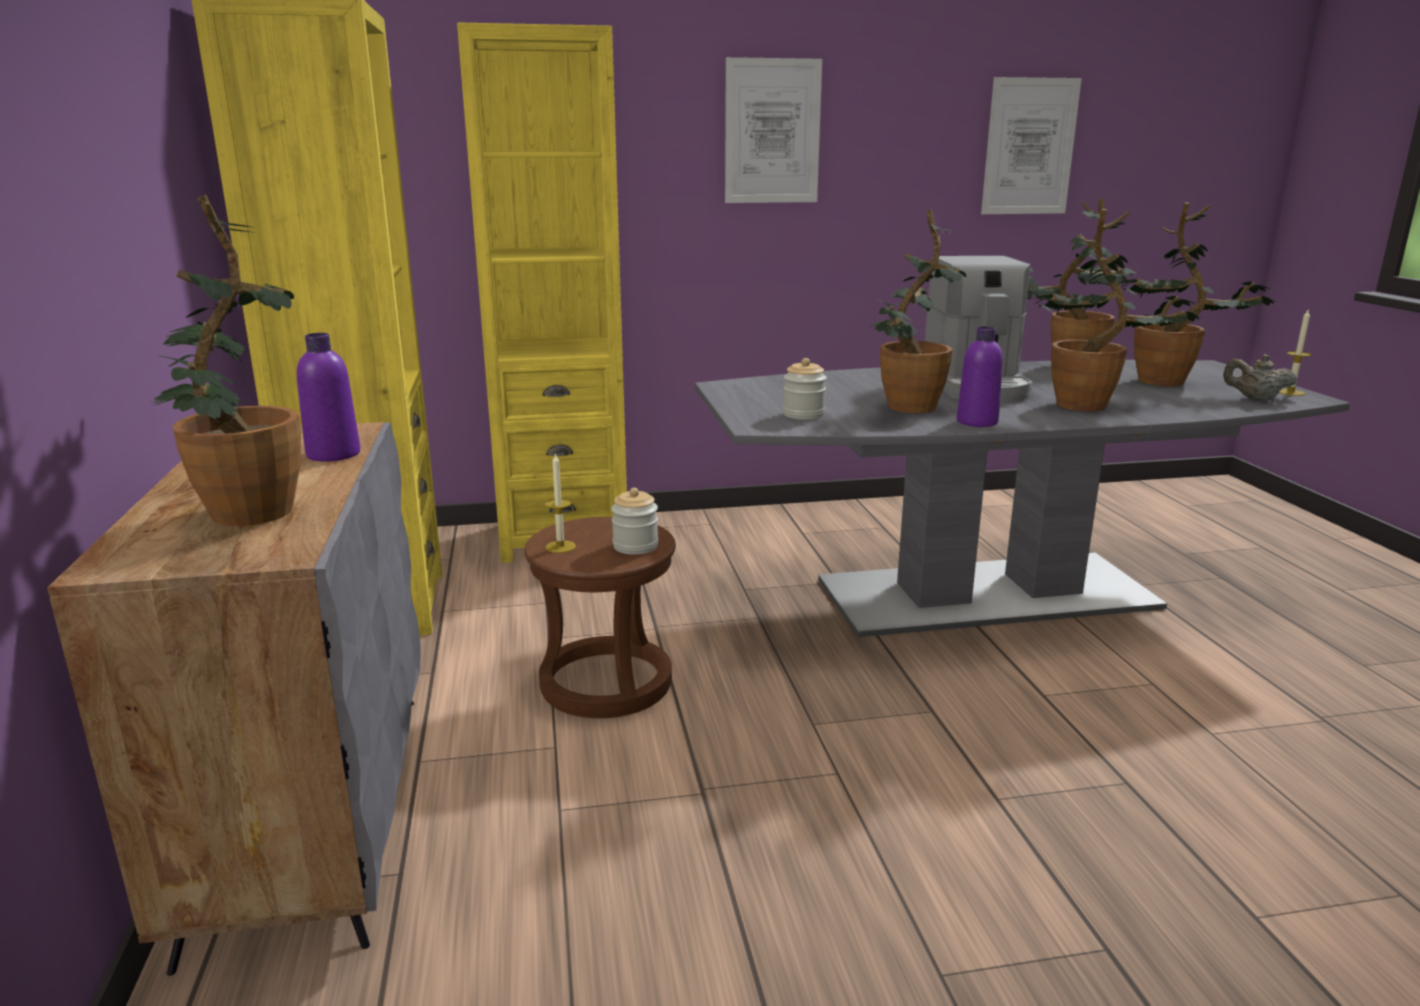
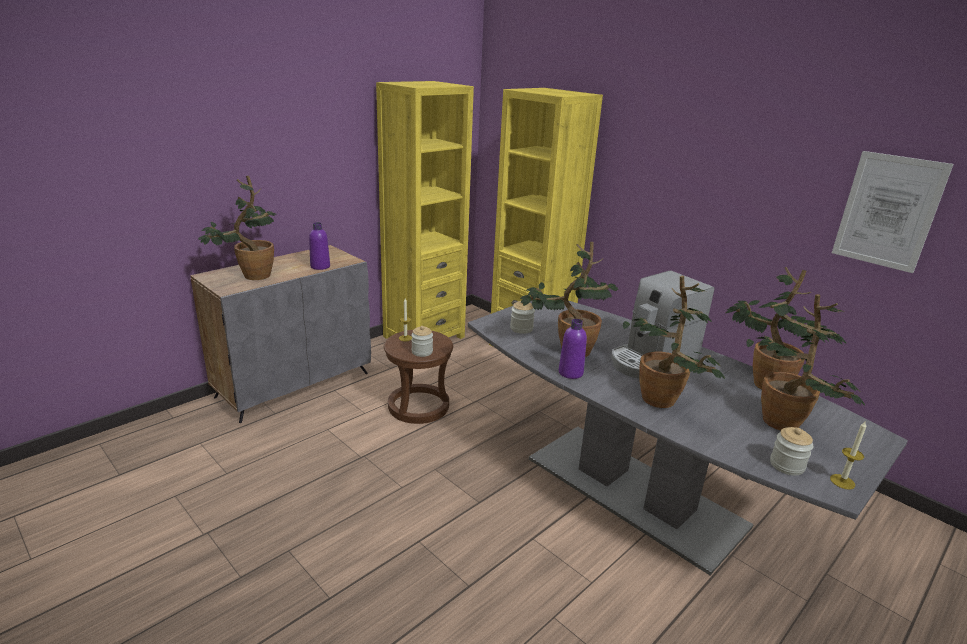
camera: 55 degrees right, 5 degrees up
picture [725,57,822,203] -> none
beige teapot [1223,354,1297,402] -> jar [770,427,813,476]

